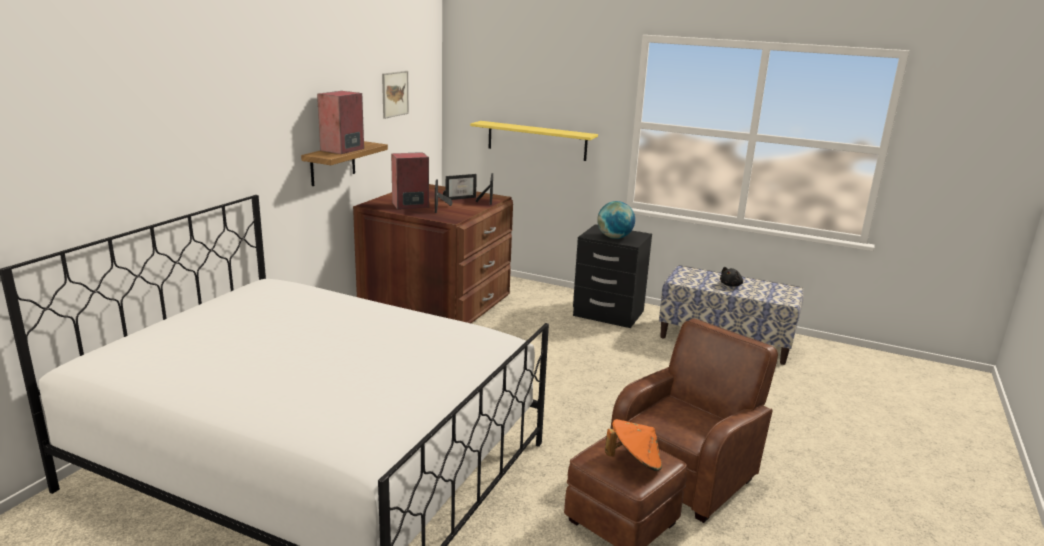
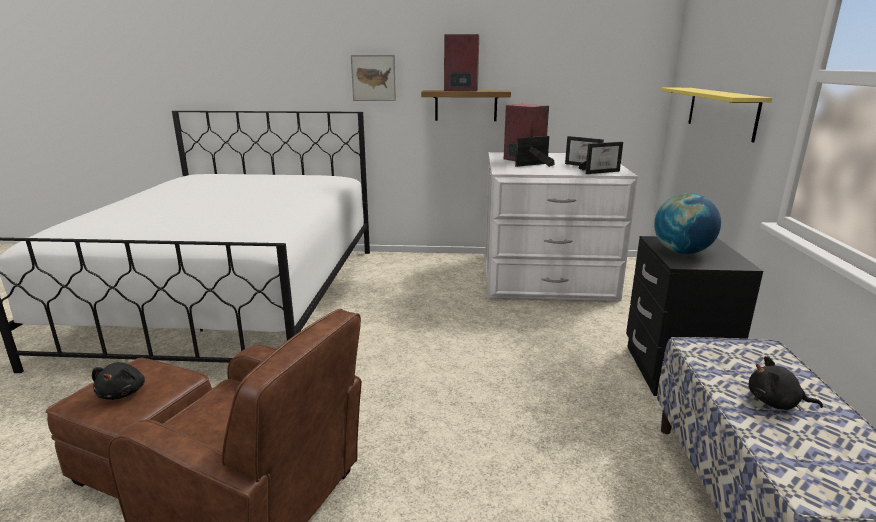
camera: 70 degrees right, 0 degrees up
brown dresser [353,184,513,323] -> white dresser [485,152,638,301]
picture [382,71,409,119] -> picture moved to [351,55,396,101]
orange hat [605,419,662,471] -> black plush toy [92,362,145,400]

